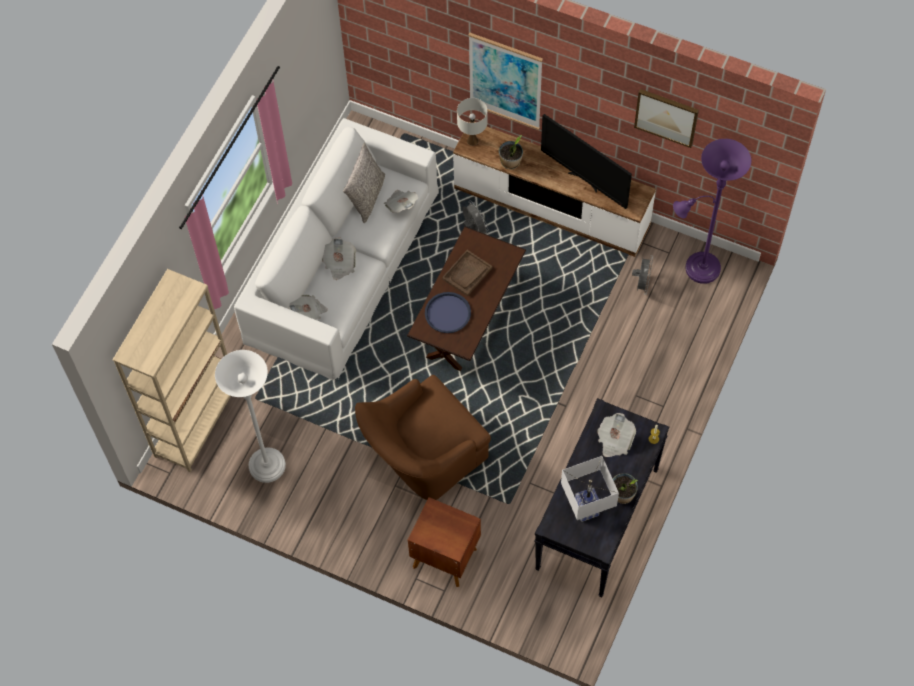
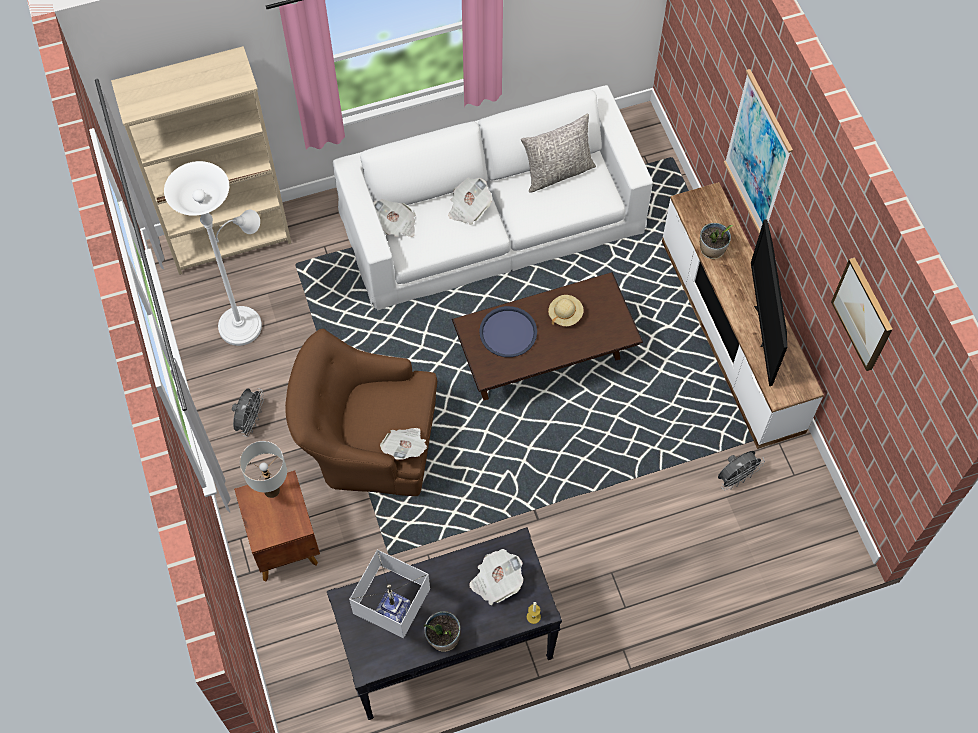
camera: 45 degrees right, 0 degrees up
newspaper [384,190,419,213] -> newspaper moved to [380,428,427,460]
brown tray [442,250,492,296] -> beige hat [548,295,584,326]
white table lamp [457,98,488,146] -> white table lamp moved to [240,441,287,498]
grey fan [463,201,489,235] -> grey fan moved to [232,388,264,437]
purple floor lamp [673,139,751,284] -> none

